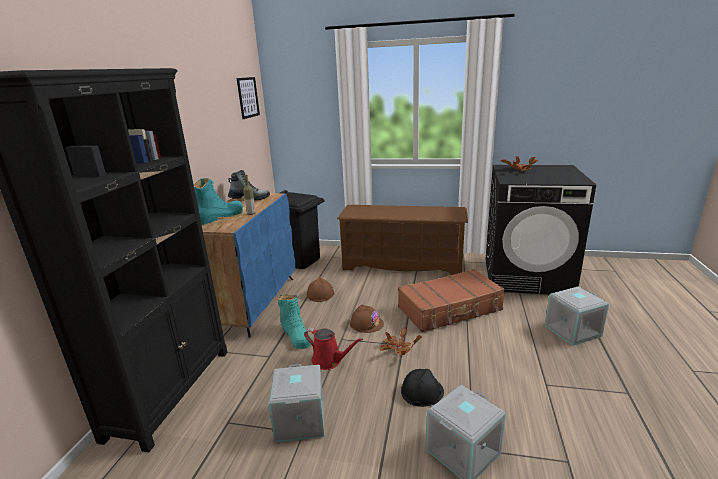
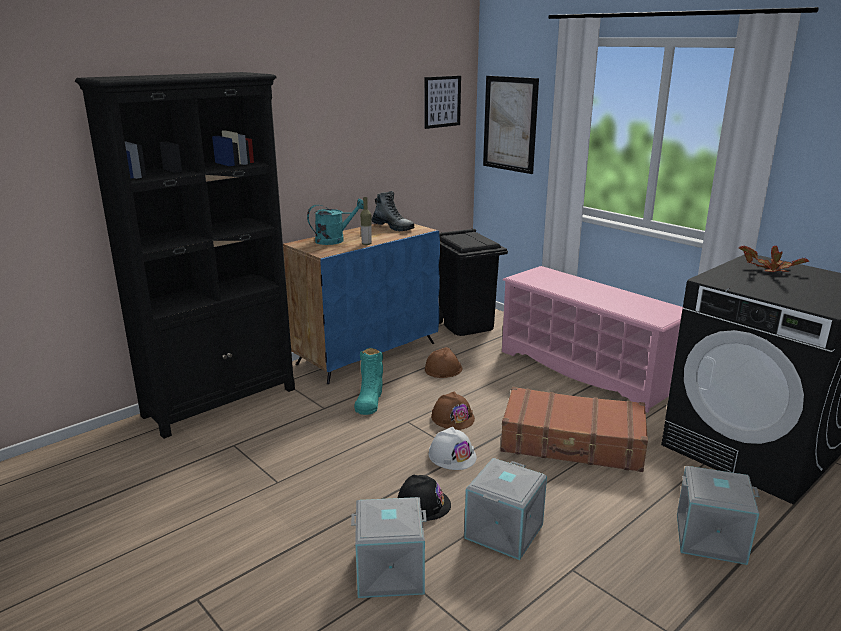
camera: 35 degrees right, 0 degrees up
turquoise boot [194,178,243,225] -> turquoise watering can [307,199,364,245]
grey storage box [268,364,324,442] -> grey storage box moved to [464,458,547,560]
red watering can [304,328,363,370] -> none
brown shoe rack [337,205,468,275] -> pink shoe rack [502,266,683,413]
potted plant [380,328,422,356] -> white hard hat [429,427,477,470]
none -> picture [483,76,539,174]

